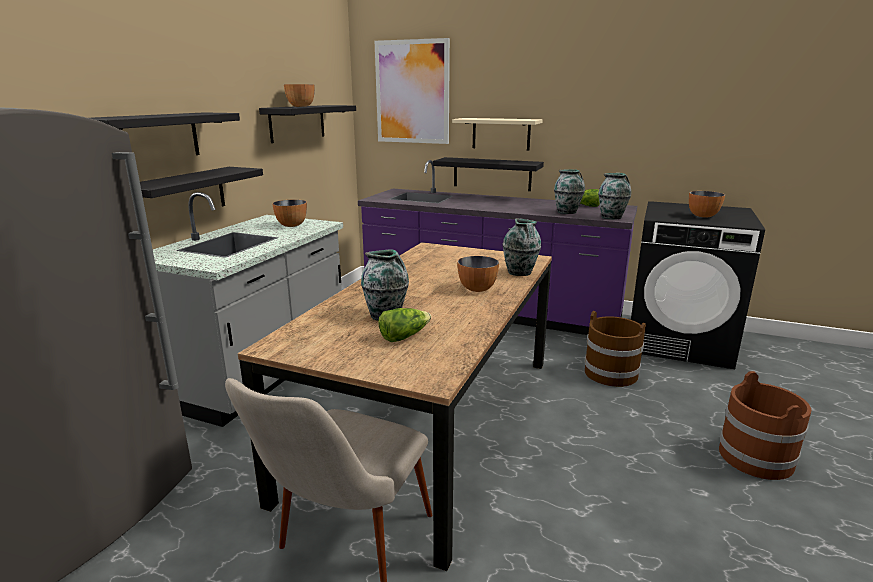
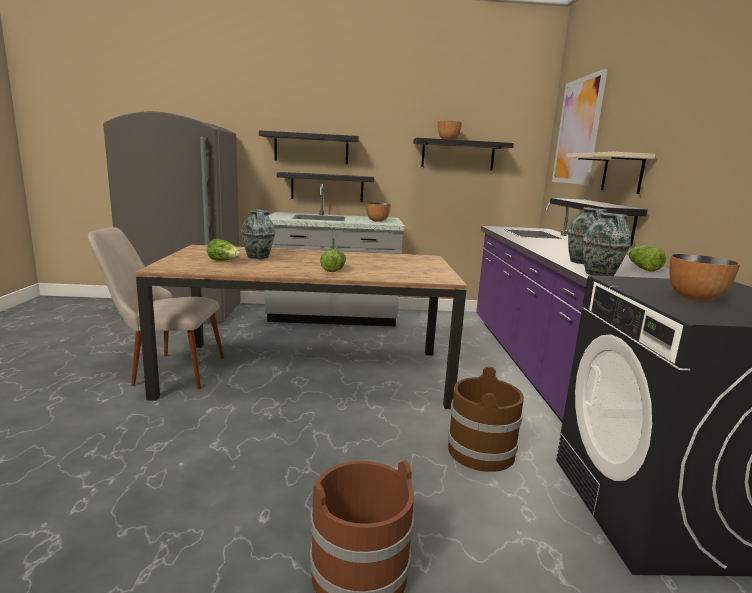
camera: 65 degrees right, 5 degrees down
bowl [457,256,499,292] -> lettuce [320,249,346,272]
vase [502,218,541,276] -> none

